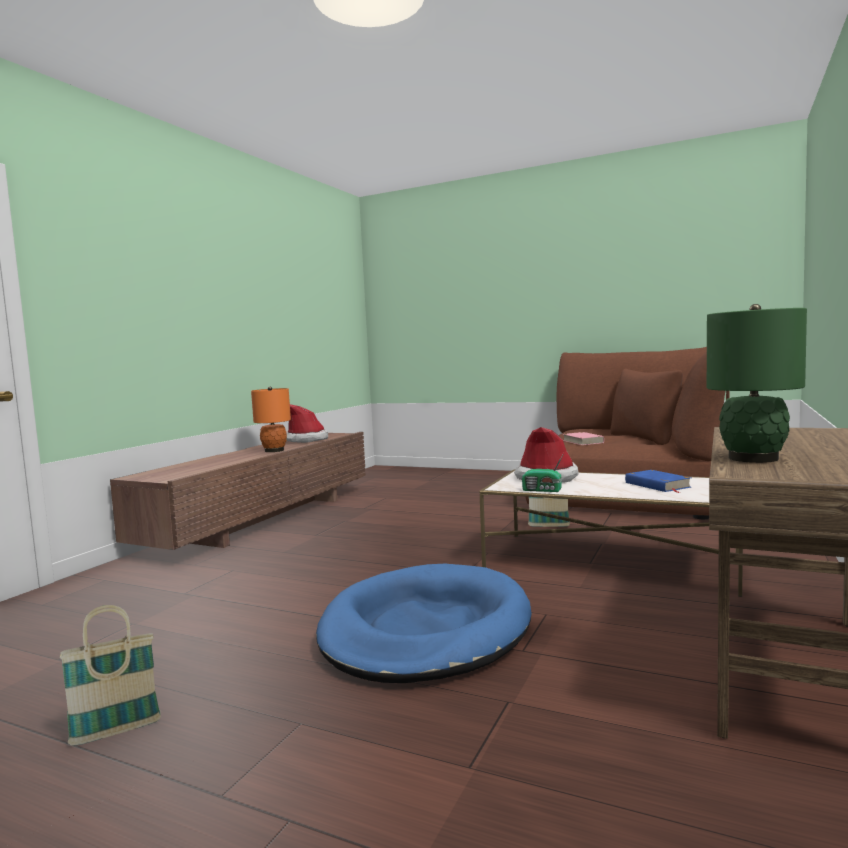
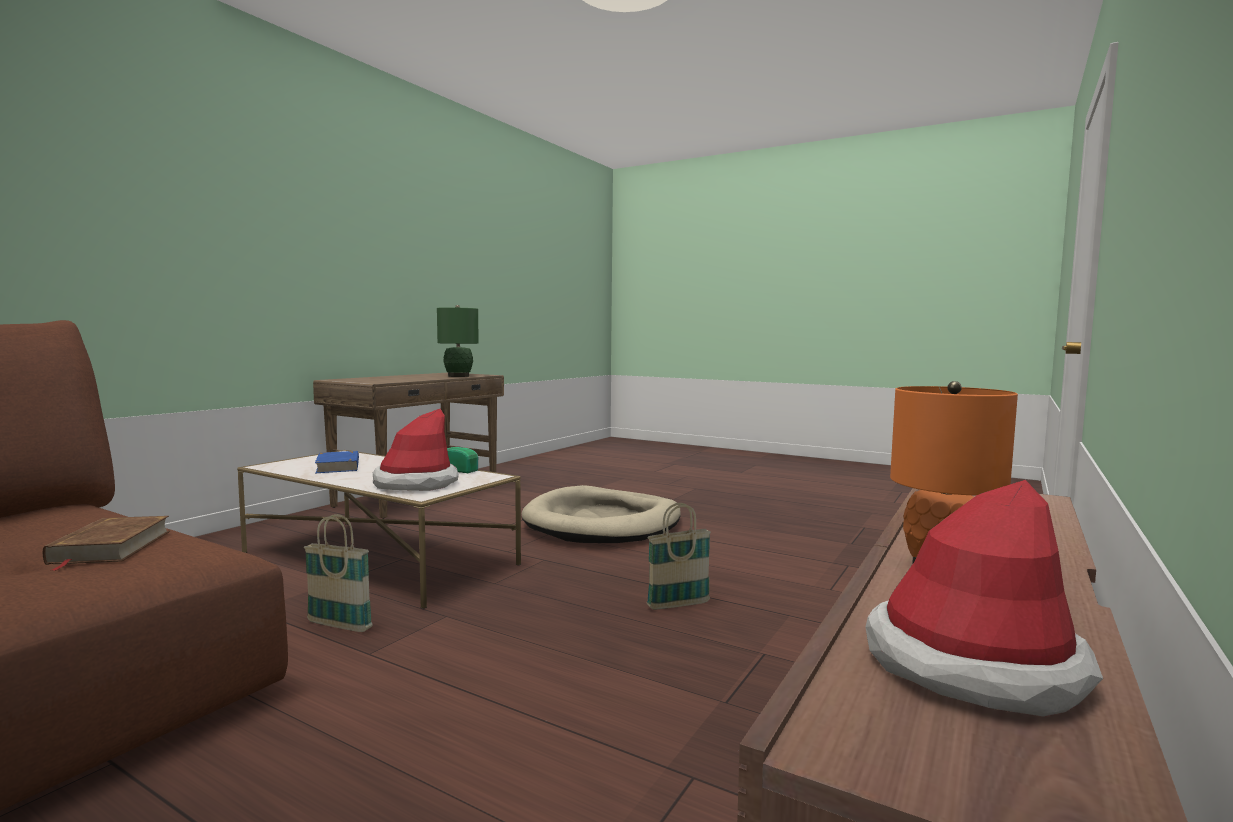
camera: 175 degrees left, 0 degrees up
basket [60,605,161,745] -> basket moved to [647,503,711,609]
blue dog bed [316,564,532,683] -> beige dog bed [521,485,681,543]
pink book [563,432,604,445] -> brown book [43,516,170,571]

